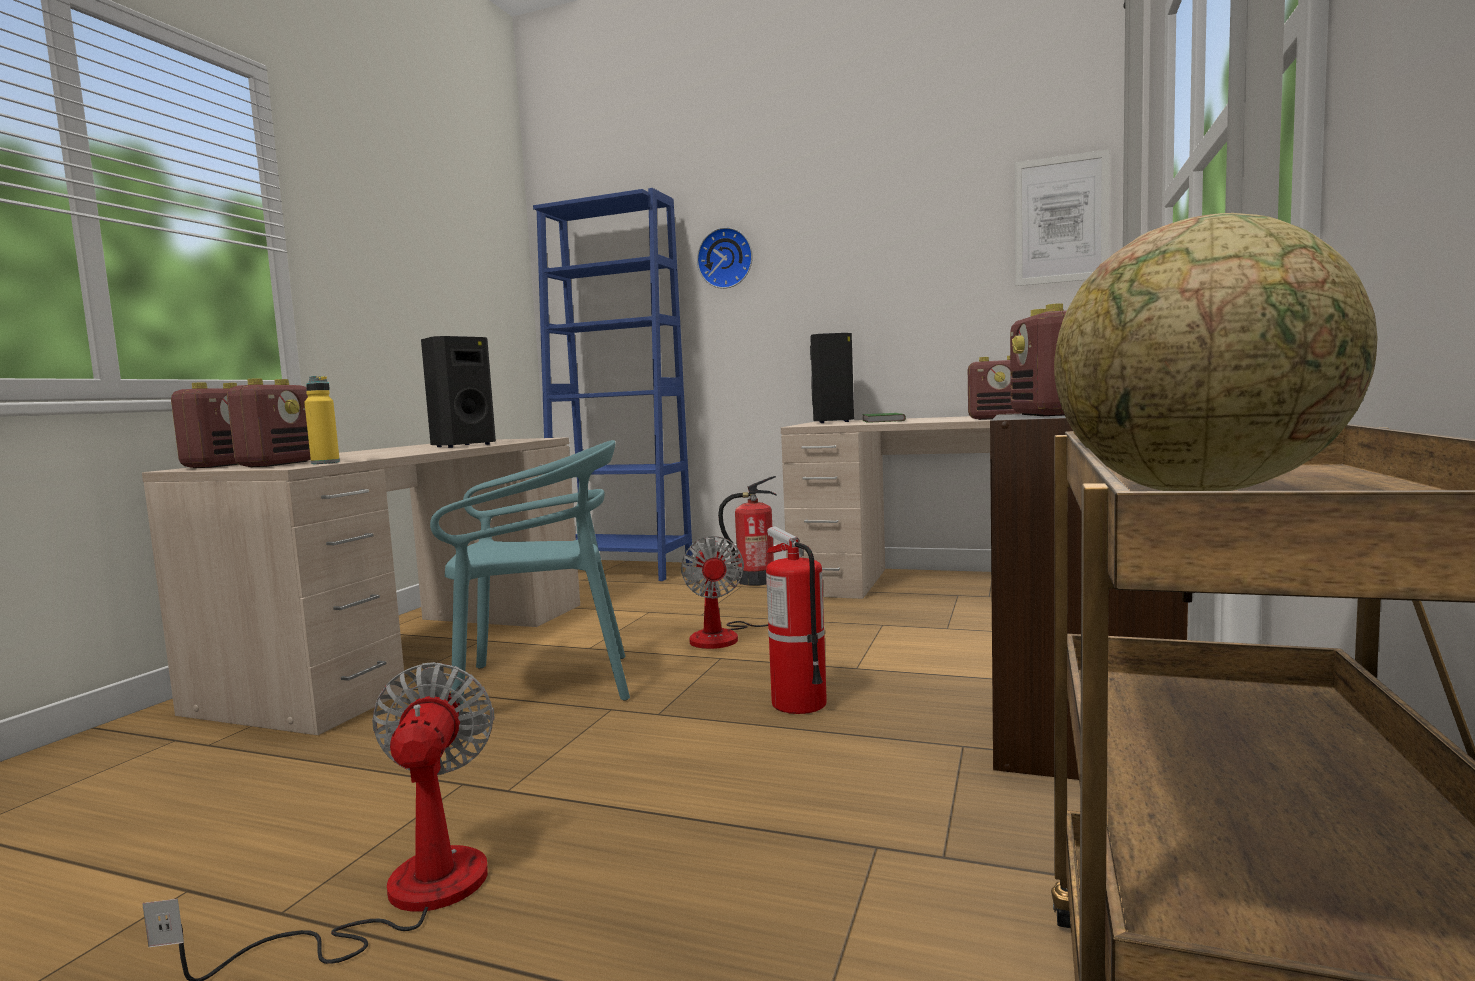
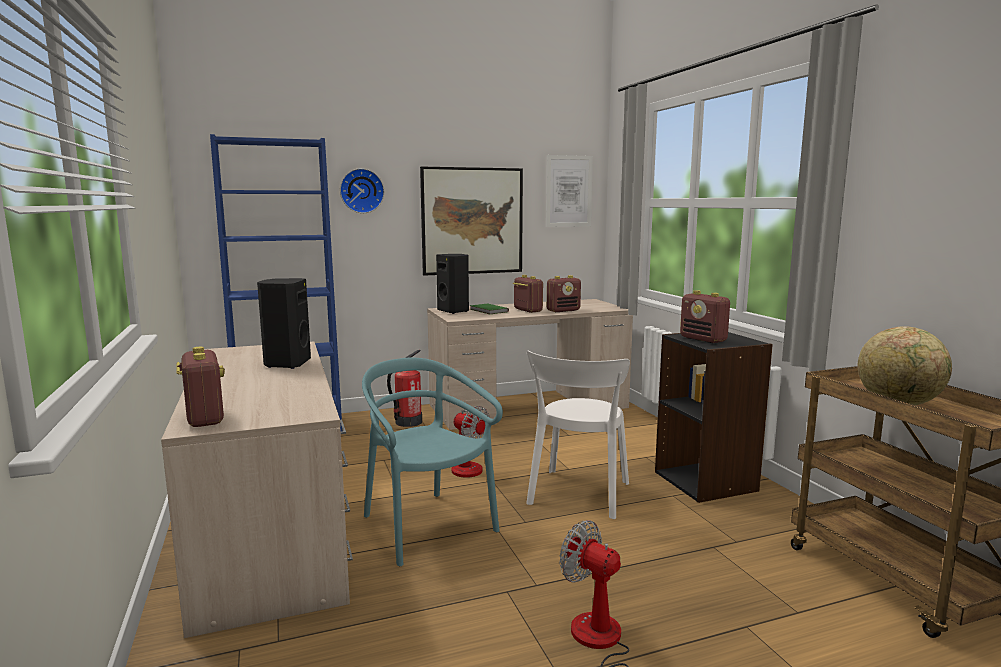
camera: 40 degrees left, 5 degrees up
radio [227,378,311,467] -> radio moved to [513,275,543,313]
yellow bottle [304,376,340,464] -> none
turquoise chair [430,440,630,711] -> turquoise chair turned 75 degrees counterclockwise [362,357,503,566]
fire extinguisher [766,526,827,714] -> white chair [526,351,630,519]
none -> picture [420,167,523,276]

